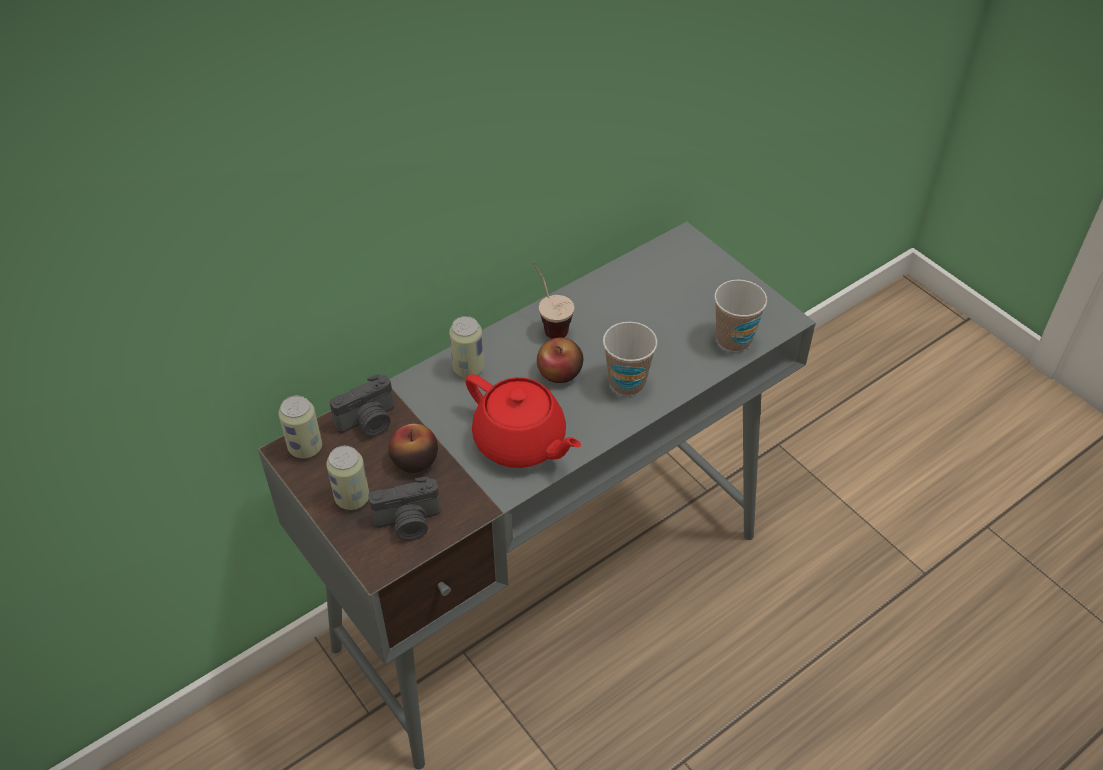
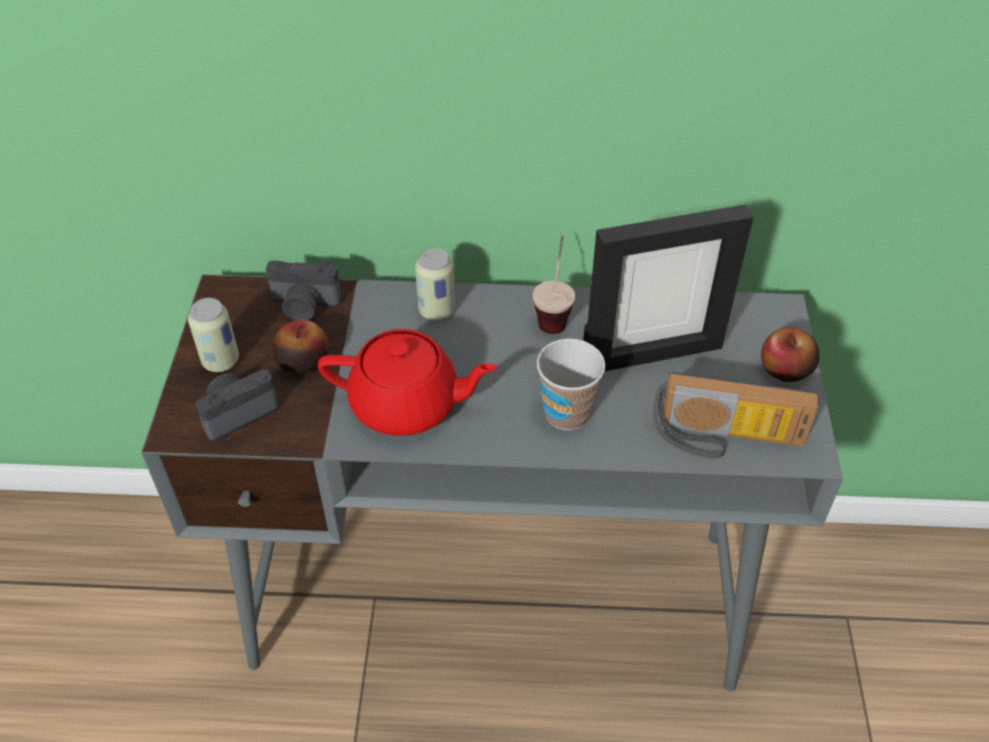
camera: 40 degrees right, 0 degrees up
can [278,396,322,458] -> none
camera [368,477,441,541] -> camera turned 120 degrees clockwise [196,369,279,441]
red teapot [466,374,581,468] -> red teapot turned 75 degrees counterclockwise [318,329,498,436]
apple [537,337,583,383] -> apple moved to [761,327,819,382]
cup [714,279,767,352] -> radio [653,372,818,459]
none -> picture frame [583,205,754,371]

